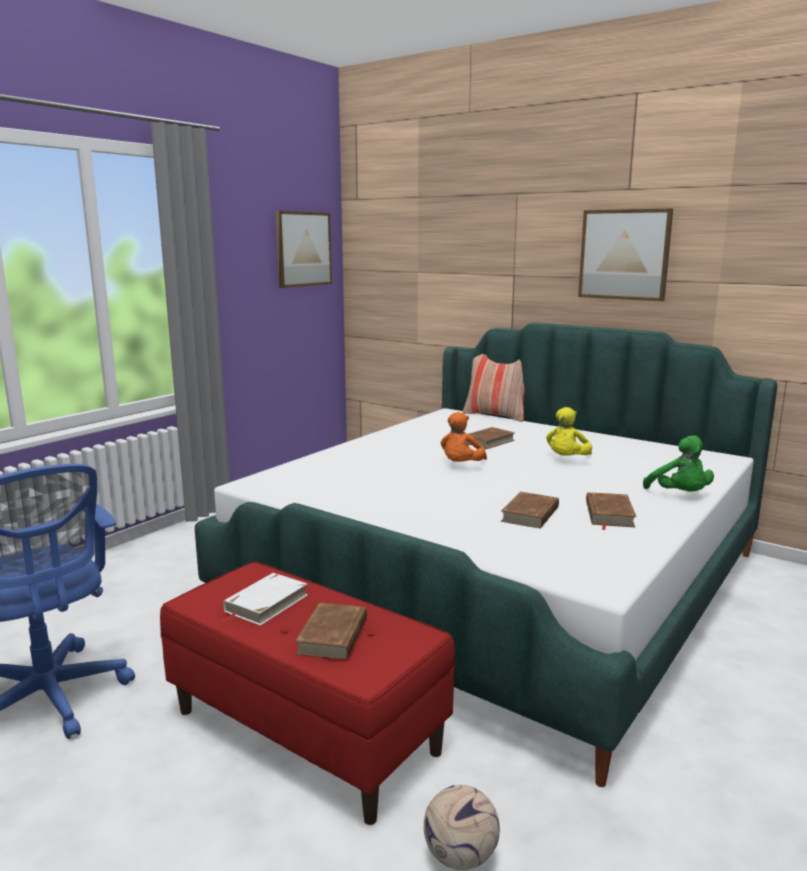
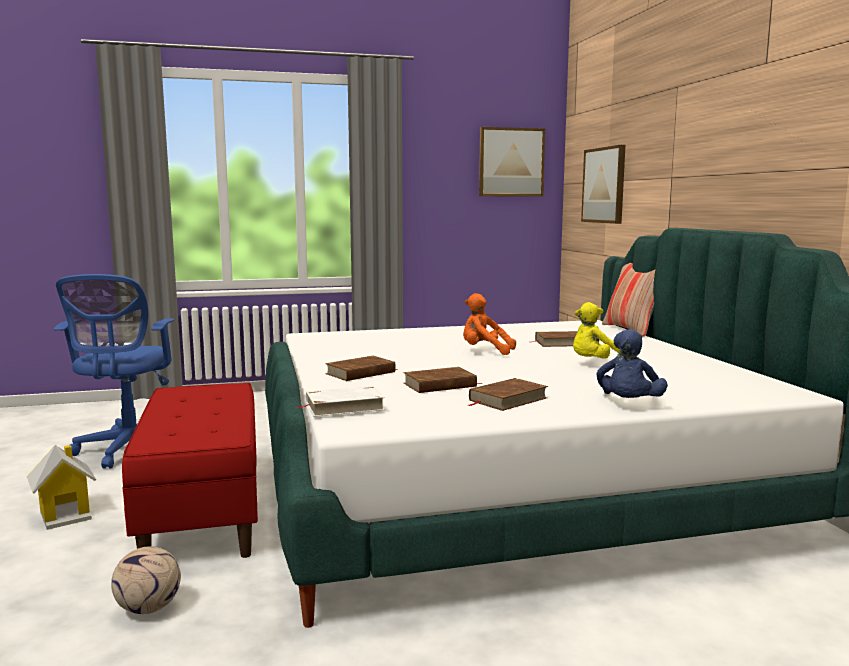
camera: 40 degrees right, 5 degrees down
white book [222,573,308,626] -> white book moved to [296,386,385,417]
brown book [295,603,367,660] -> brown book moved to [325,356,398,381]
orange plush toy [440,412,487,462] -> orange plush toy turned 45 degrees clockwise [463,293,516,355]
picture [578,208,673,301] -> picture moved to [581,145,625,224]
green plush toy [643,435,714,492] -> blue plush toy [596,329,668,398]
none -> toy house [27,445,96,530]

